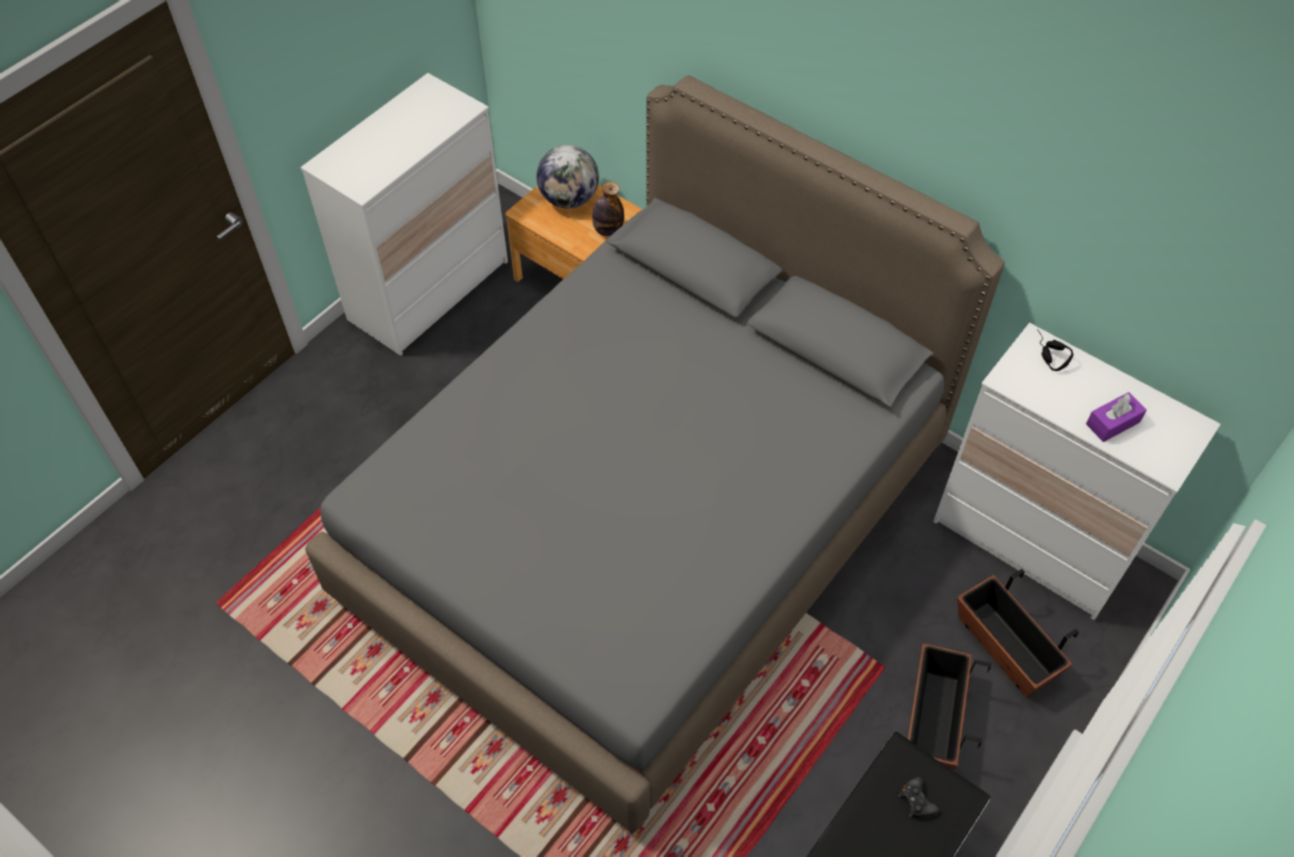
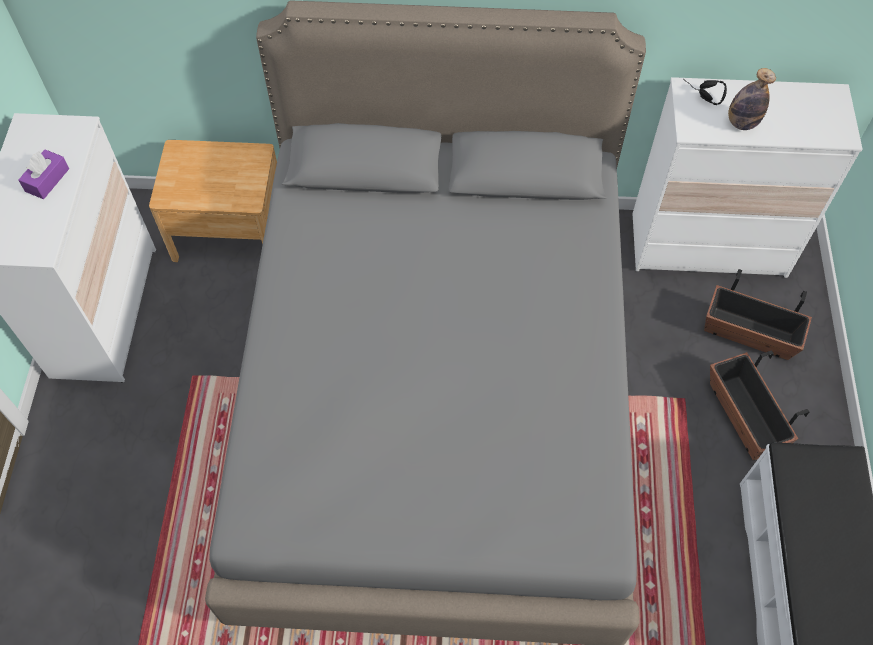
camera: 35 degrees left, 5 degrees up
globe [536,145,599,208] -> none
bottle [592,181,624,237] -> bottle moved to [728,68,776,130]
black game controller [898,777,939,818] -> none
purple tissue box [1086,392,1147,442] -> purple tissue box moved to [18,150,69,199]

